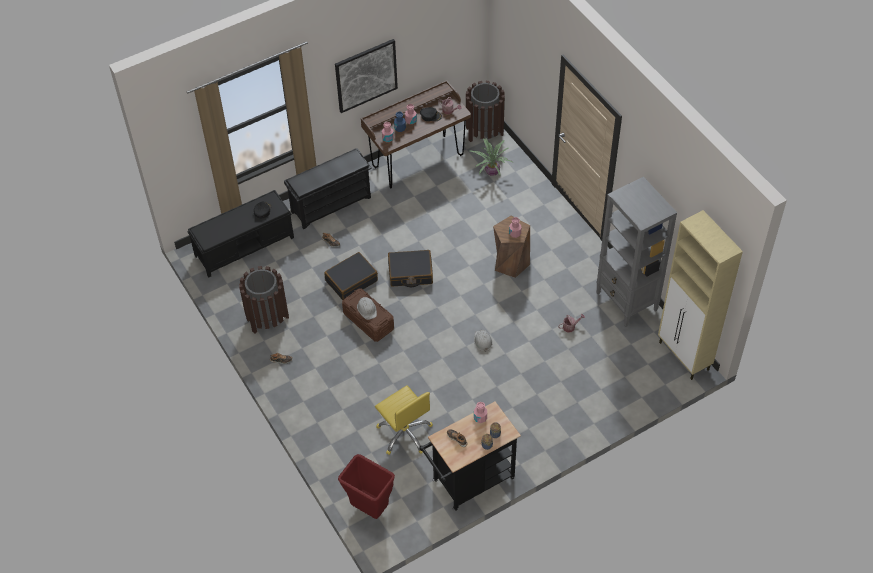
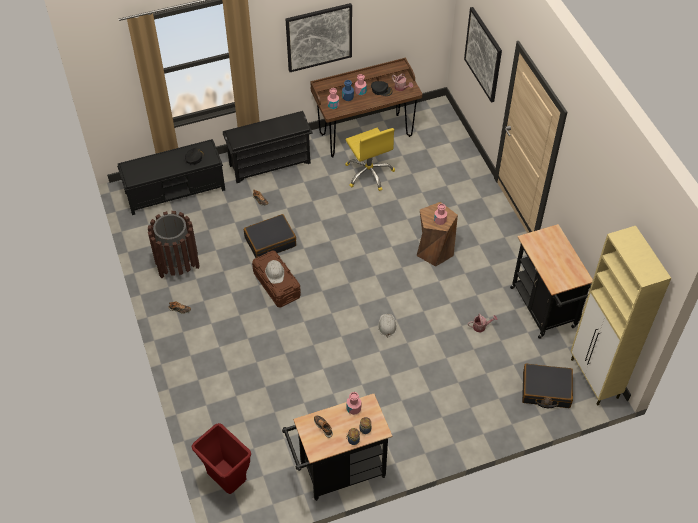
camera: 10 degrees right, 0 degrees up
yellow office chair [375,385,433,455] -> yellow office chair moved to [345,128,395,191]
black suitcase [388,250,433,287] -> black suitcase moved to [522,363,573,408]
brown trash can [466,81,505,142] -> none
potted plant [470,138,514,176] -> none
grey bookcase [596,177,677,327] -> black cart [510,224,593,339]
none -> picture [464,7,502,103]

